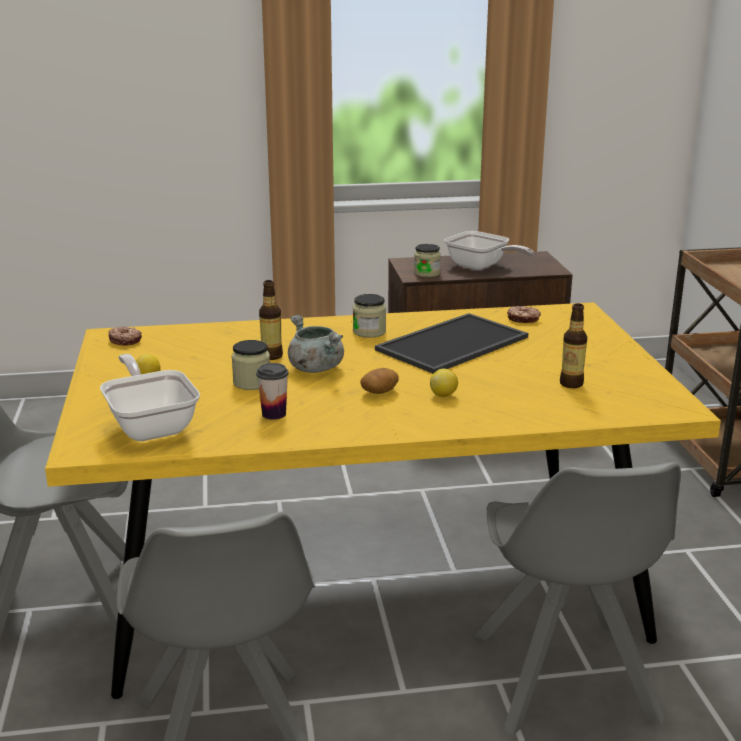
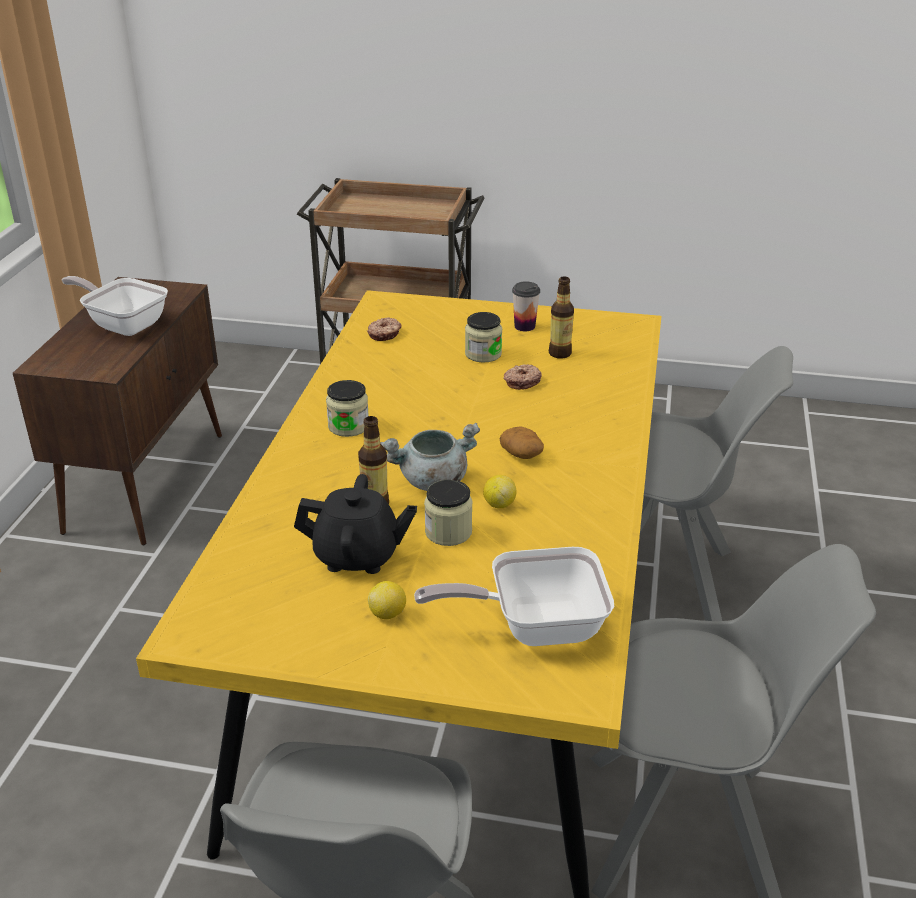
camera: 70 degrees left, 10 degrees up
donut [109,326,142,345] -> donut moved to [503,364,542,390]
cup [256,363,289,420] -> cup moved to [512,281,540,331]
tray [375,313,528,374] -> none
jar [414,244,441,277] -> jar moved to [465,312,502,363]
lemon [430,369,458,397] -> lemon moved to [483,475,517,508]
frying pan [444,231,534,270] -> frying pan turned 120 degrees counterclockwise [62,276,168,336]
none -> black teapot [294,474,417,574]

